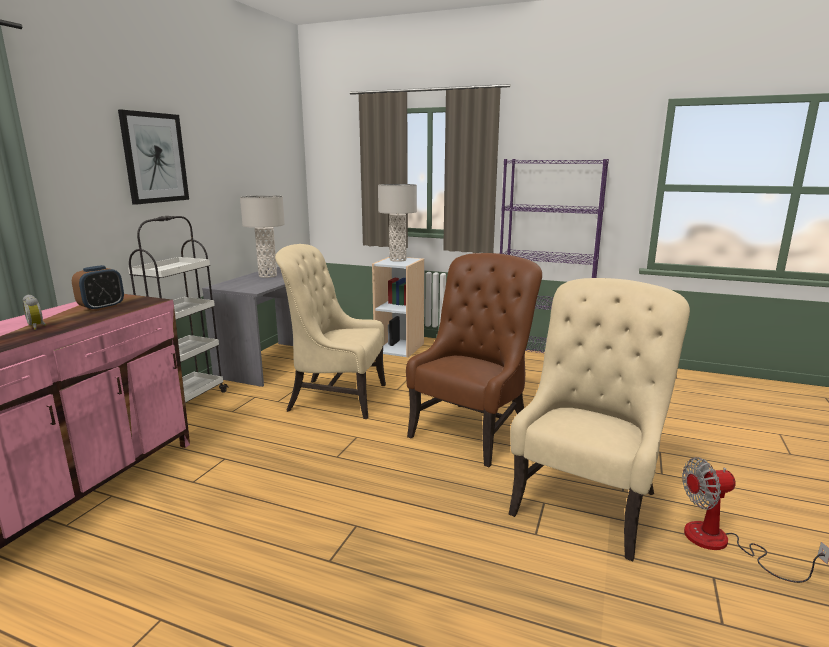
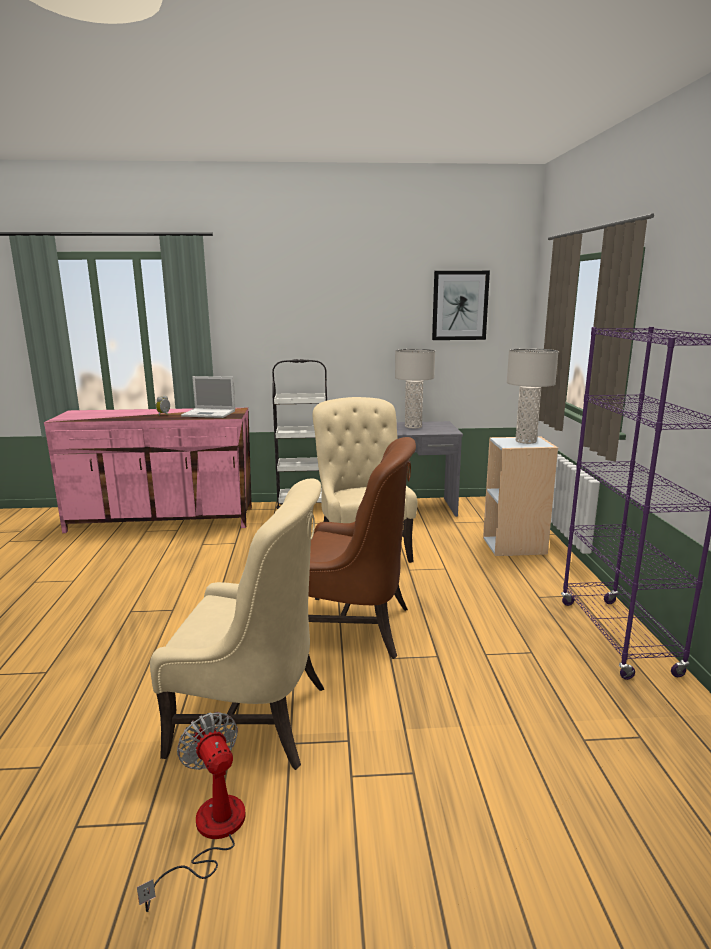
camera: 65 degrees right, 0 degrees up
alarm clock [72,265,124,311] -> laptop [181,376,236,418]
picture [118,109,189,205] -> picture moved to [432,271,490,340]

